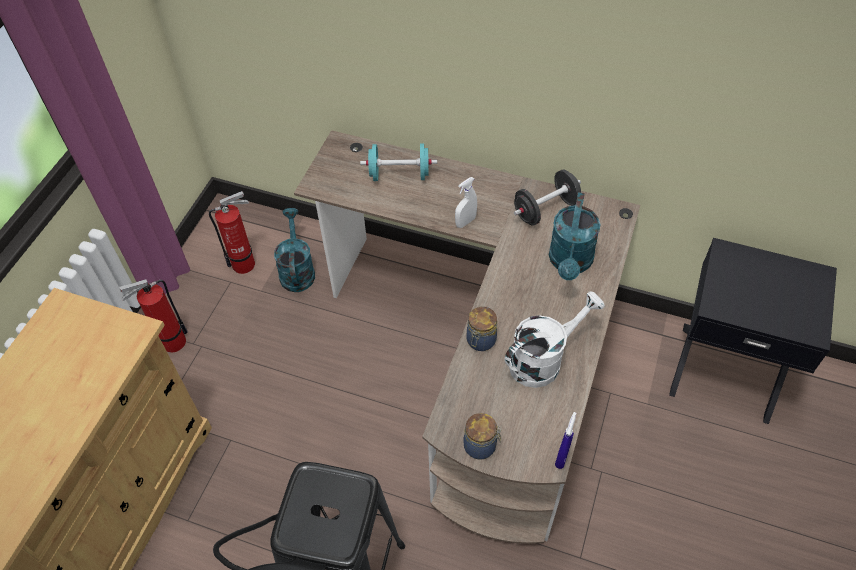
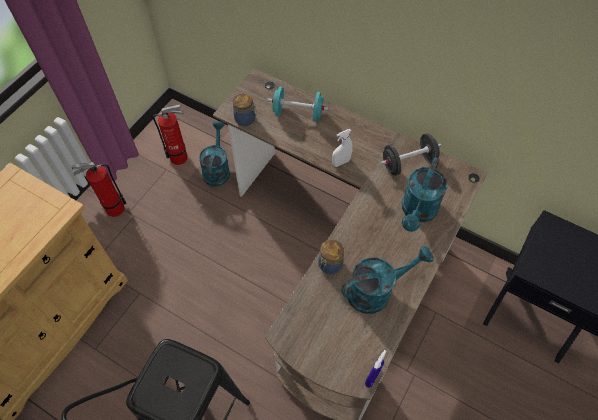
camera: 10 degrees right, 5 degrees up
jar [463,413,501,460] -> jar moved to [233,93,257,126]
white watering can [505,291,605,388] -> turquoise watering can [341,245,434,314]

